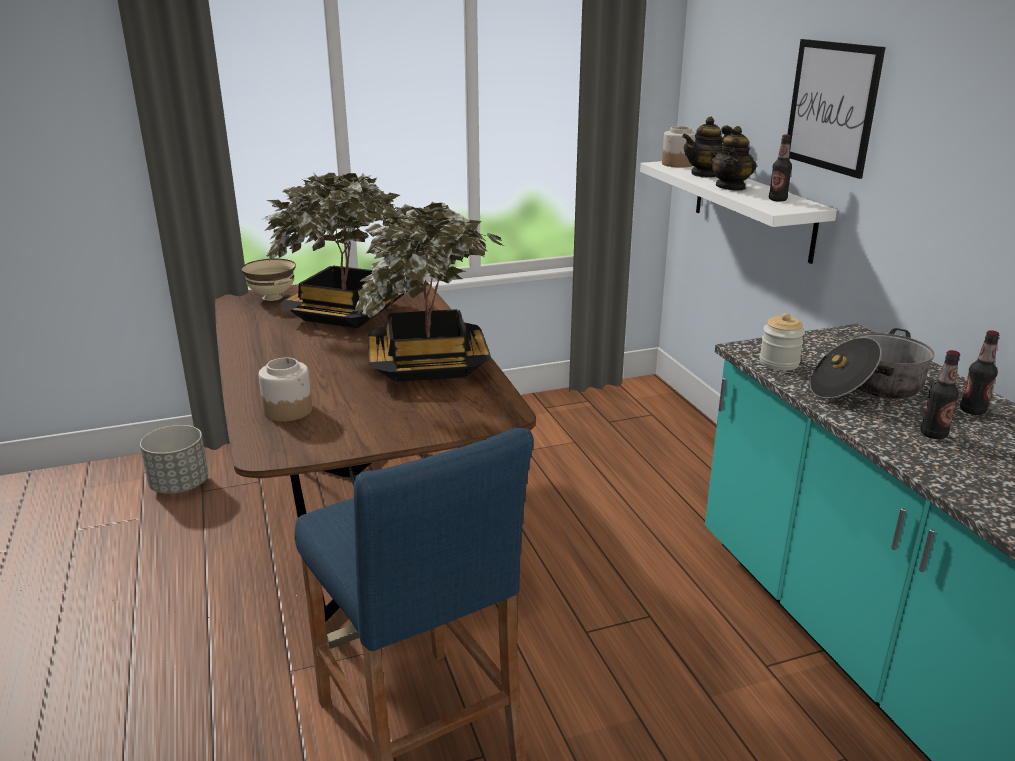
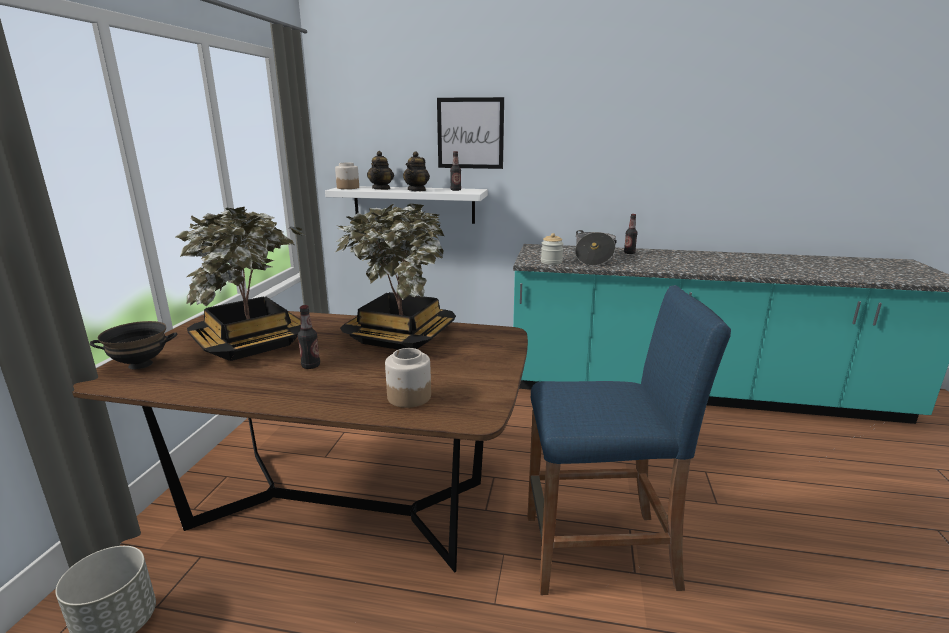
camera: 60 degrees left, 5 degrees down
beige bowl [241,259,296,301] -> black bowl [90,321,177,369]
teapot [710,126,757,191] -> teapot turned 60 degrees clockwise [403,151,430,191]
bottle [920,350,960,439] -> bottle moved to [298,305,320,369]

